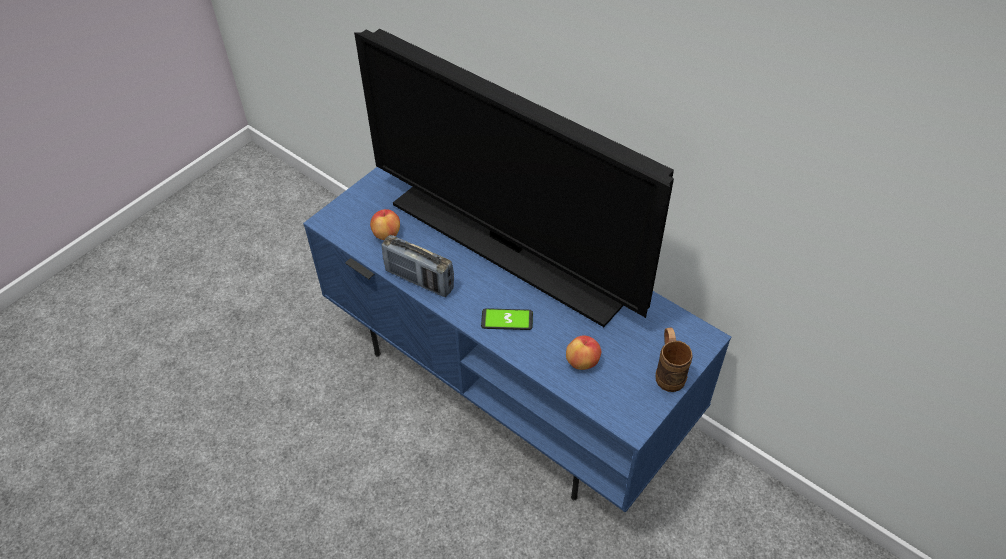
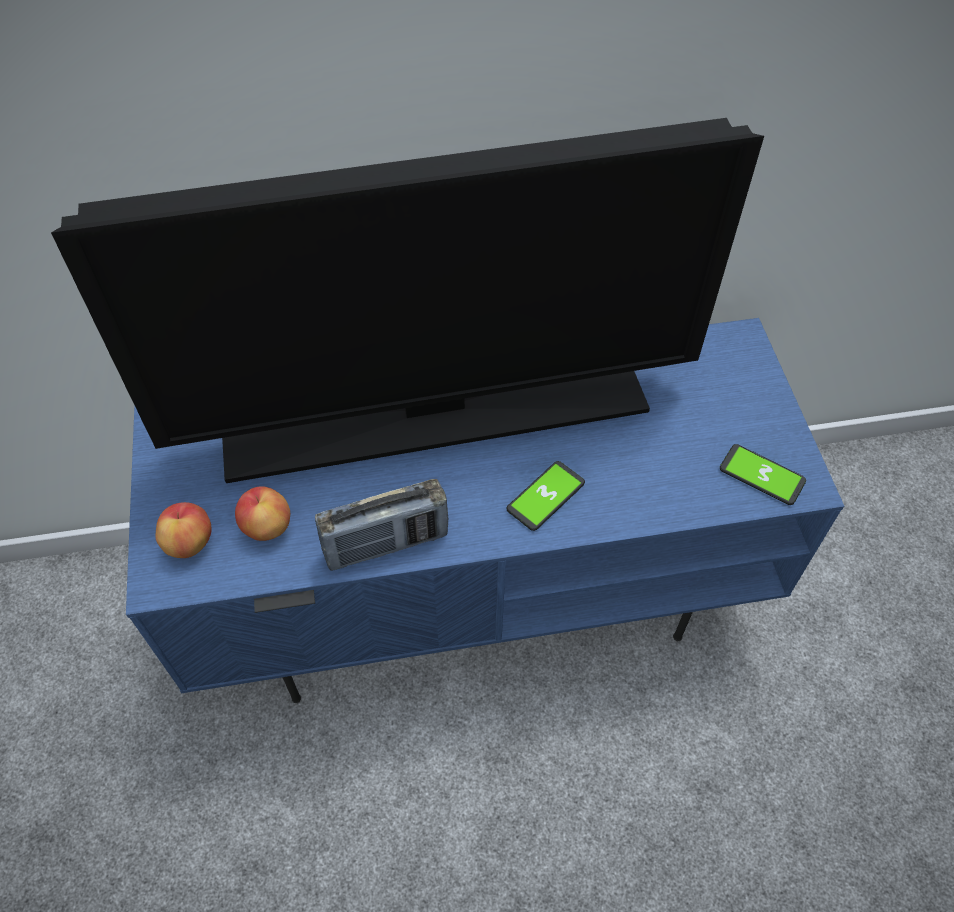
camera: 50 degrees left, 5 degrees up
apple [566,335,601,370] -> apple moved to [155,502,212,558]
brown mug [656,327,693,392] -> none
none -> phone [720,444,806,505]

